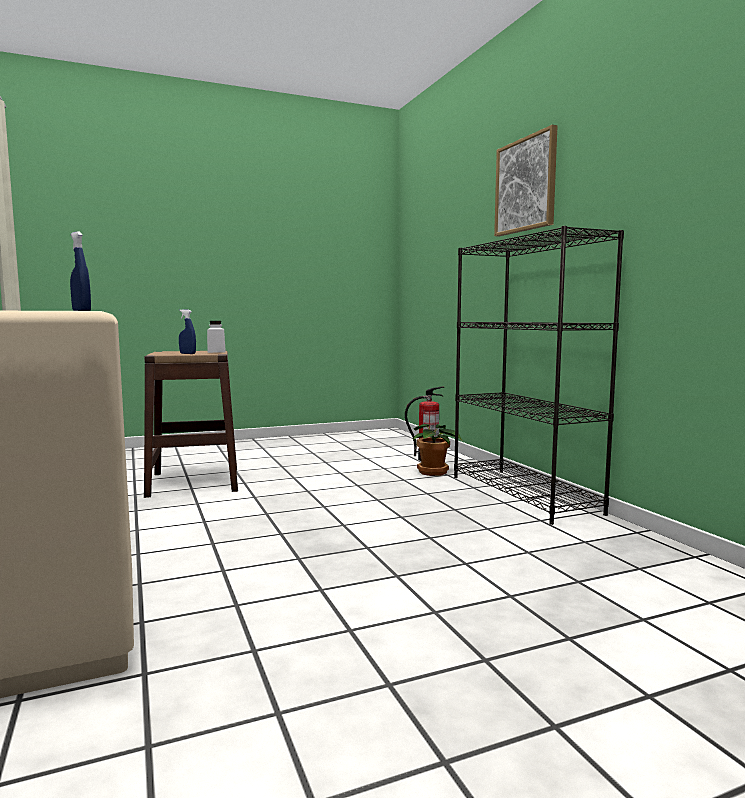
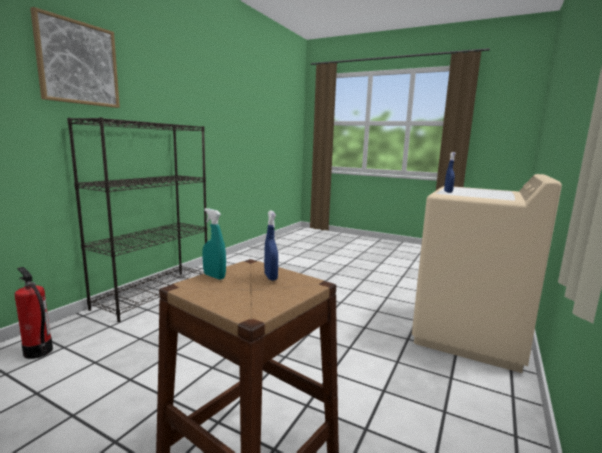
camera: 130 degrees left, 5 degrees up
white jar [207,321,226,353] -> turquoise spray bottle [202,208,226,280]
potted plant [413,424,462,476] -> none

